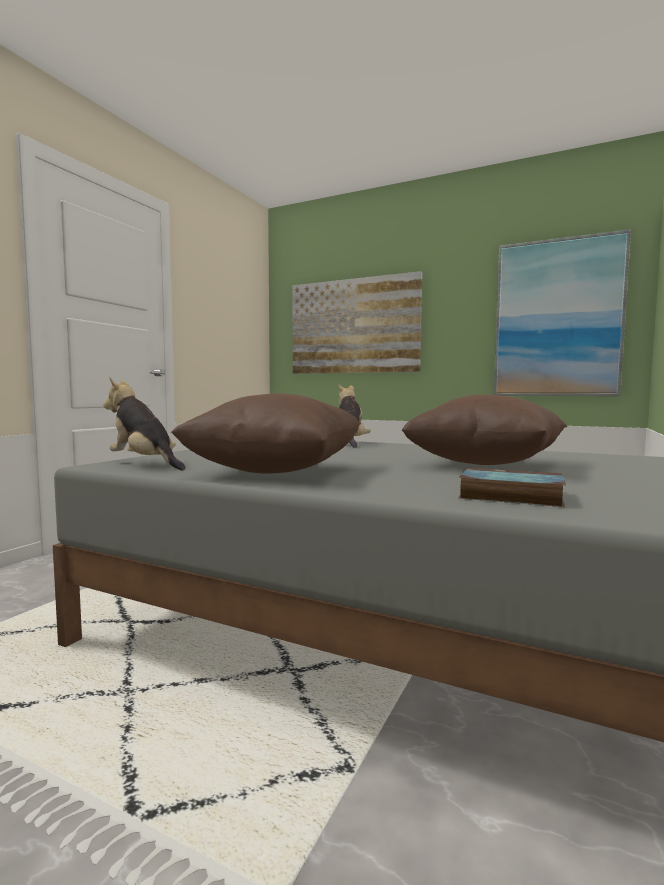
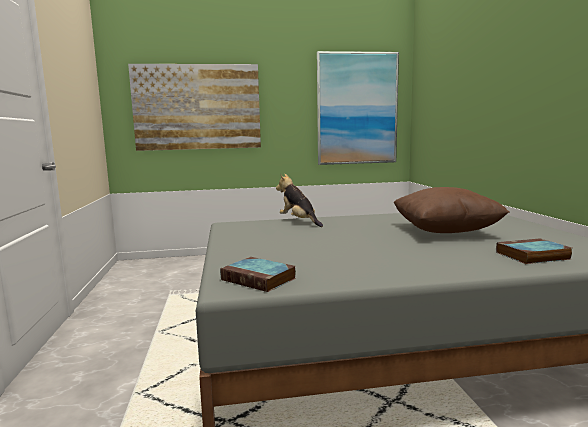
camera: 35 degrees left, 5 degrees up
plush toy [103,377,185,470] -> book [220,257,296,292]
brown pillow [171,393,361,474] -> none

